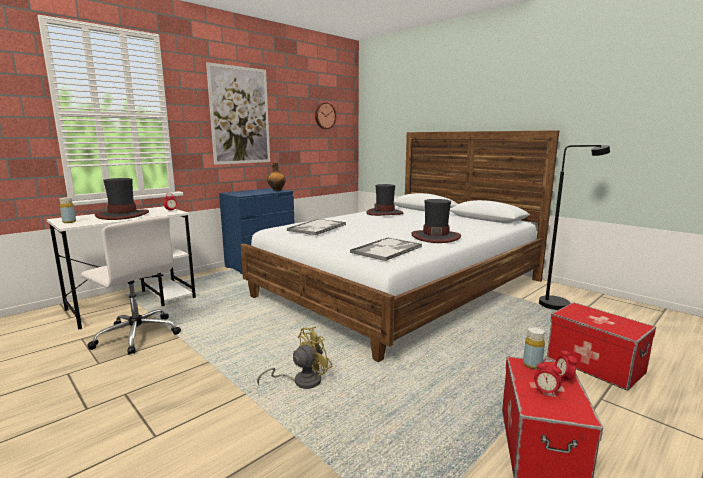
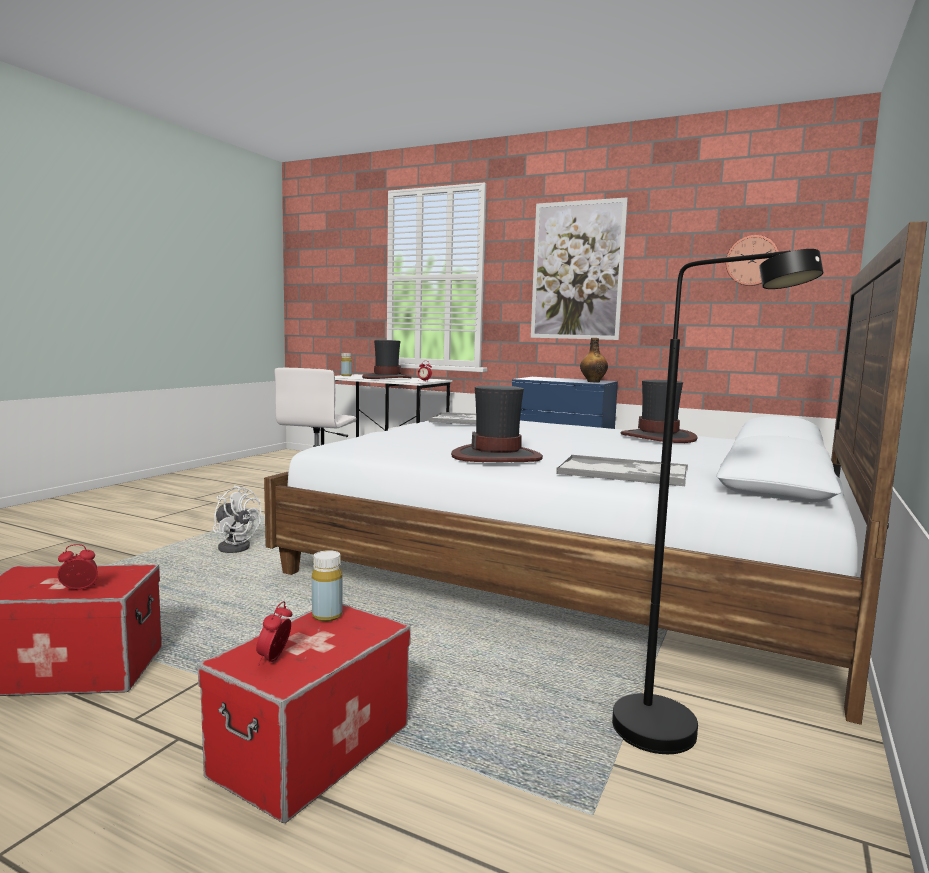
camera: 70 degrees right, 5 degrees down
yellow fan [257,327,332,389] -> white fan [213,485,261,553]
tray [350,238,422,261] -> tray moved to [557,455,688,486]
yellow bottle [523,327,545,369] -> yellow bottle moved to [312,550,343,622]
alarm clock [534,359,562,398] -> alarm clock moved to [256,601,292,665]

